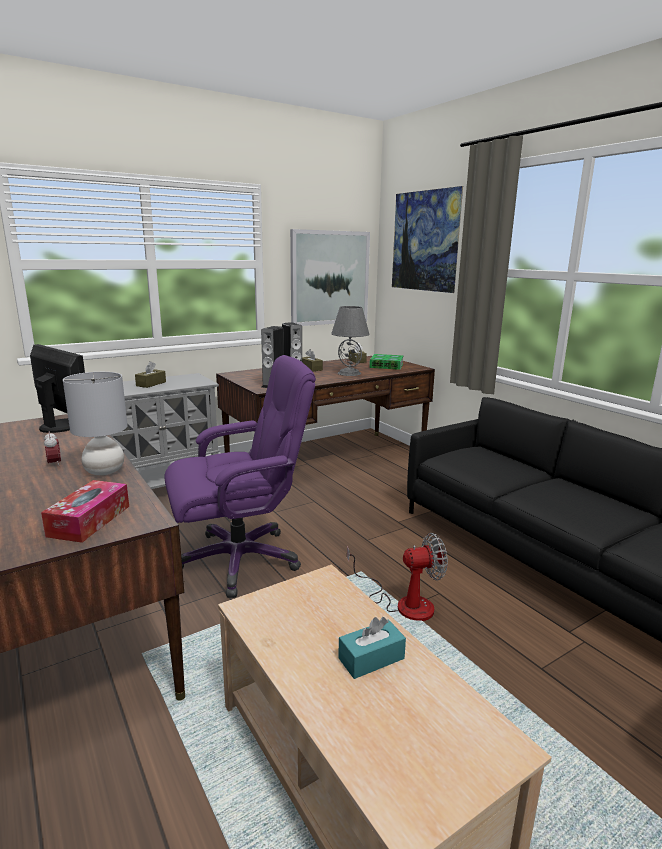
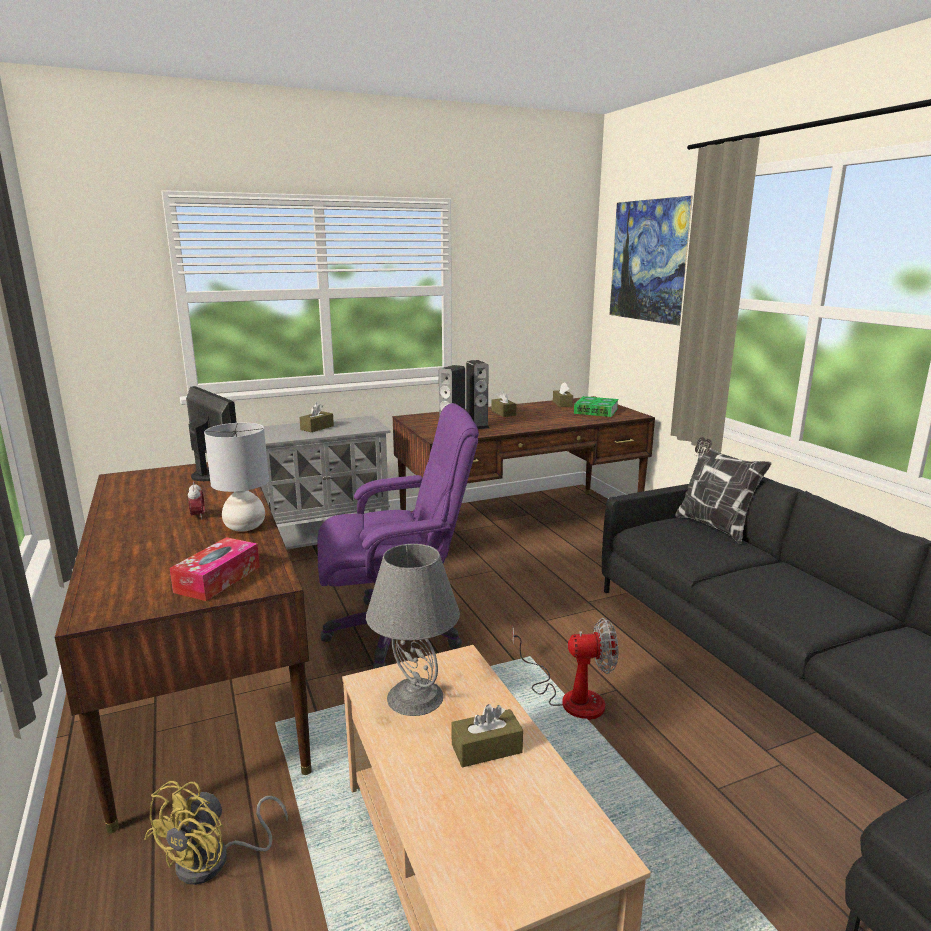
camera: 10 degrees right, 0 degrees up
picture [290,229,370,326] -> none
grey table lamp [331,306,369,376] -> grey table lamp moved to [366,544,460,716]
turquoise tissue box [338,617,406,679] -> brown tissue box [452,704,523,767]
none -> yellow fan [145,781,288,885]
none -> pillow [675,437,772,544]

